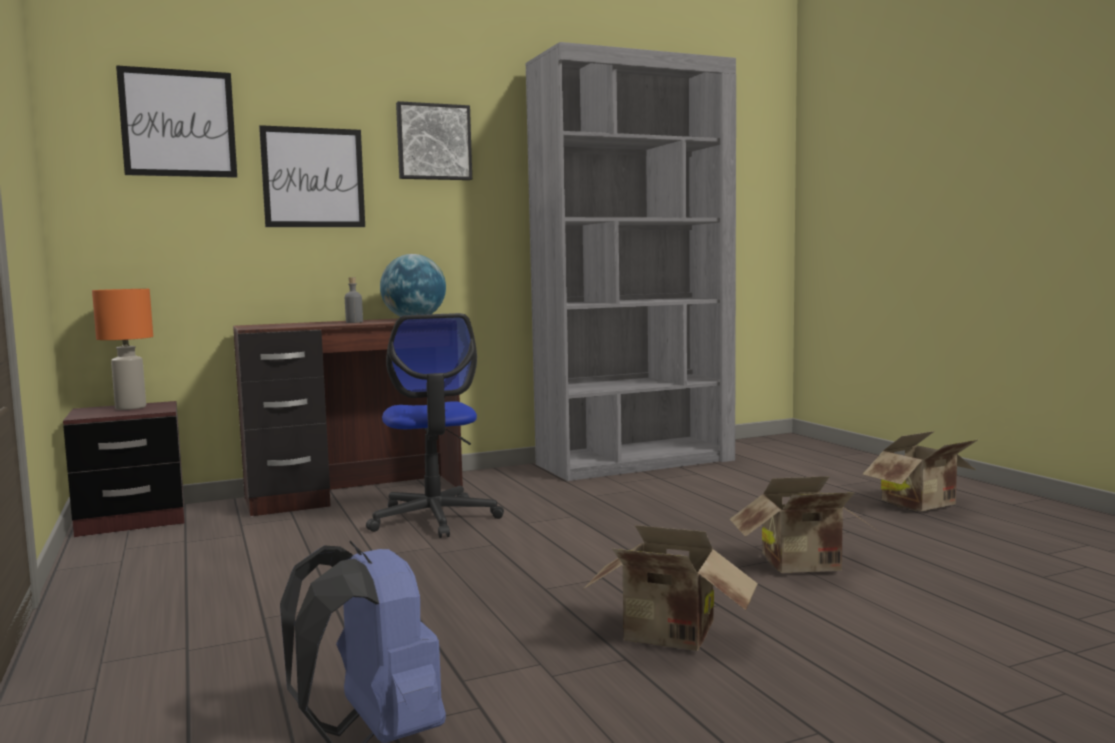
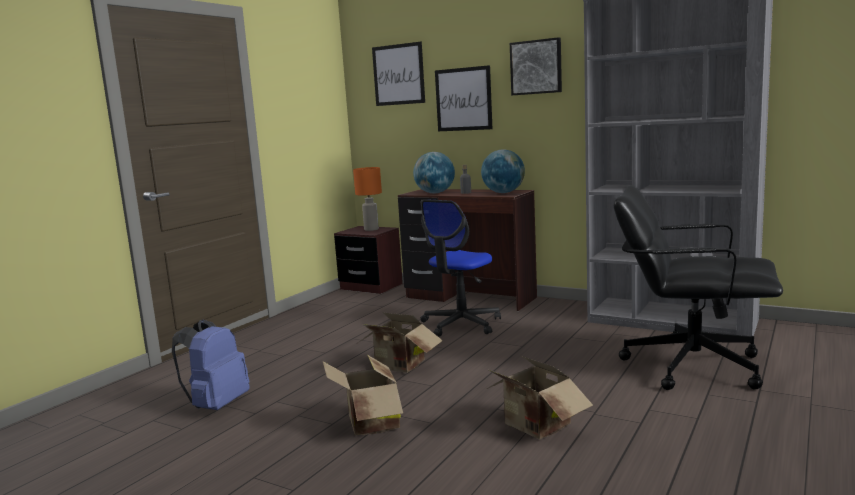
camera: 55 degrees right, 5 degrees up
cardboard box [863,431,978,511] -> cardboard box moved to [358,312,443,373]
none -> globe [413,152,455,193]
none -> black office chair [614,185,783,390]

